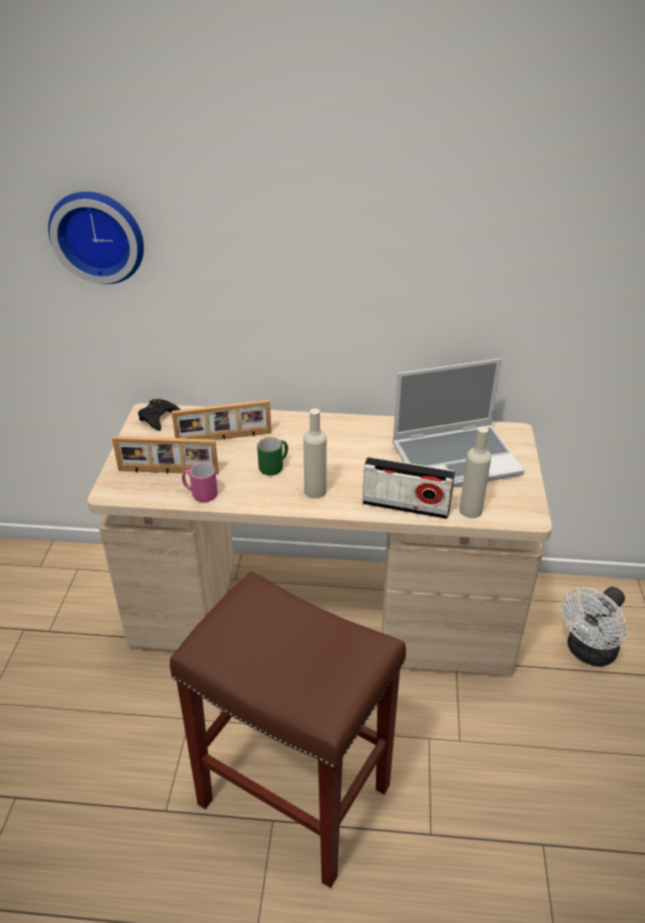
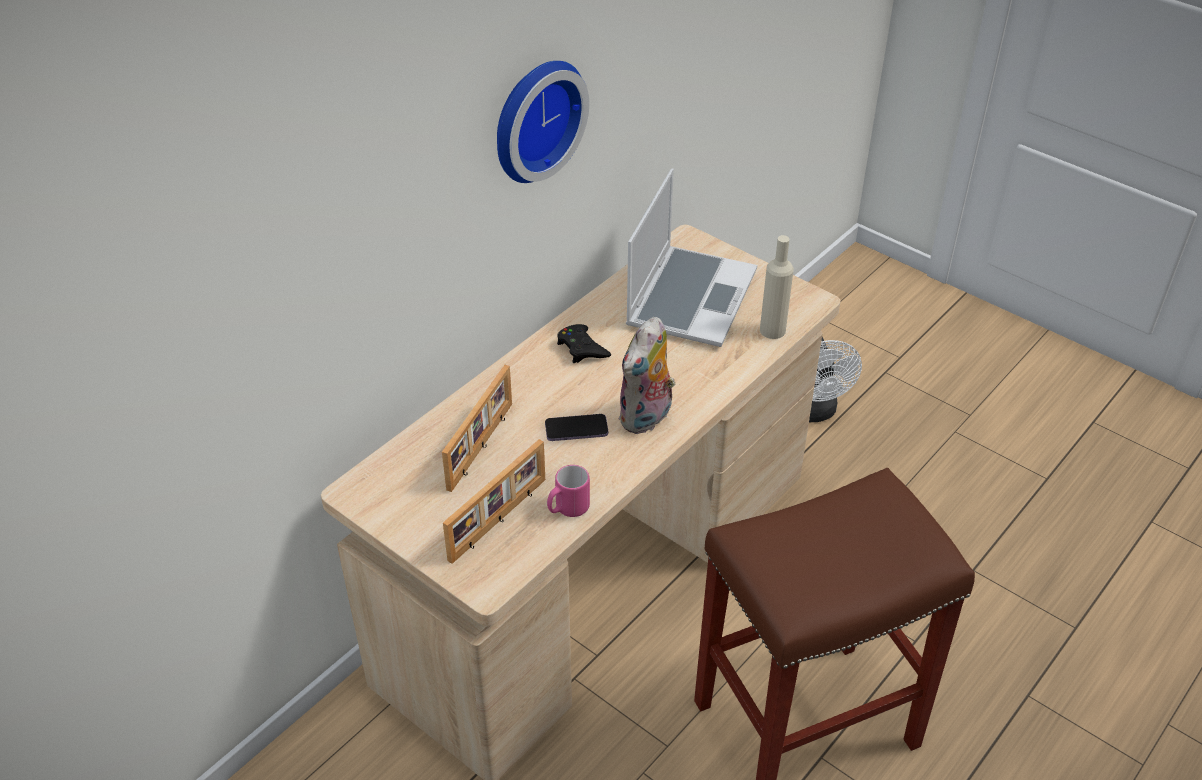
camera: 55 degrees left, 5 degrees up
wall clock [48,192,144,284] -> wall clock moved to [497,61,589,183]
black game controller [138,399,180,431] -> black game controller moved to [557,324,611,363]
green mug [257,437,288,475] -> phone [545,414,608,441]
beige bottle [303,408,327,499] -> plush toy [618,317,675,434]
radio [363,456,455,519] -> none

